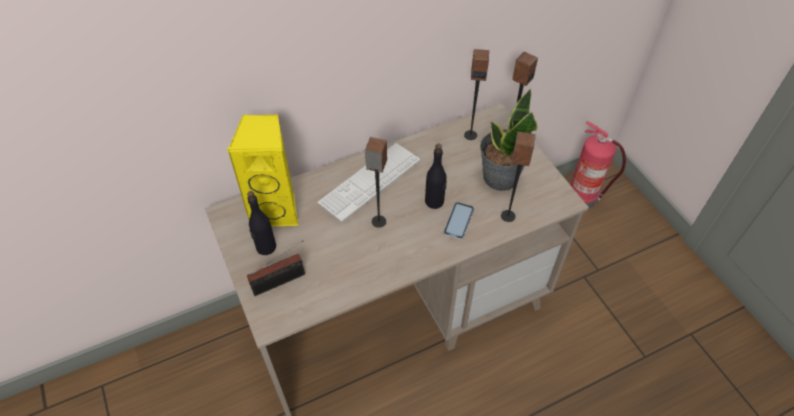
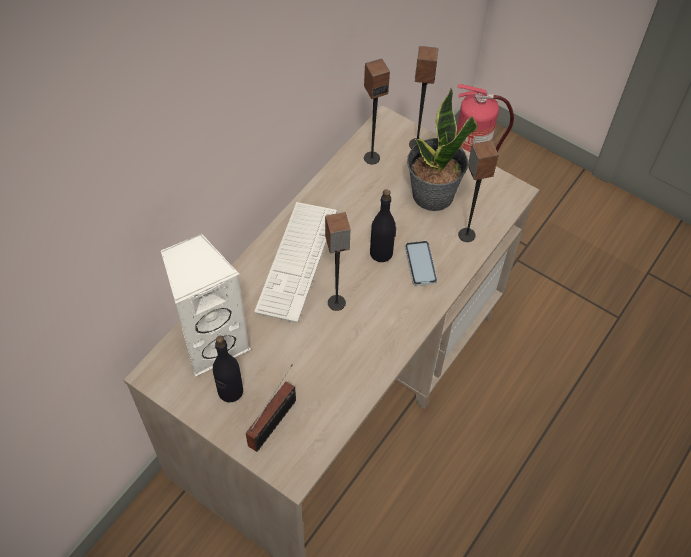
camera: 30 degrees left, 5 degrees up
yellow speaker [227,115,298,226] -> white speaker [161,233,251,376]

